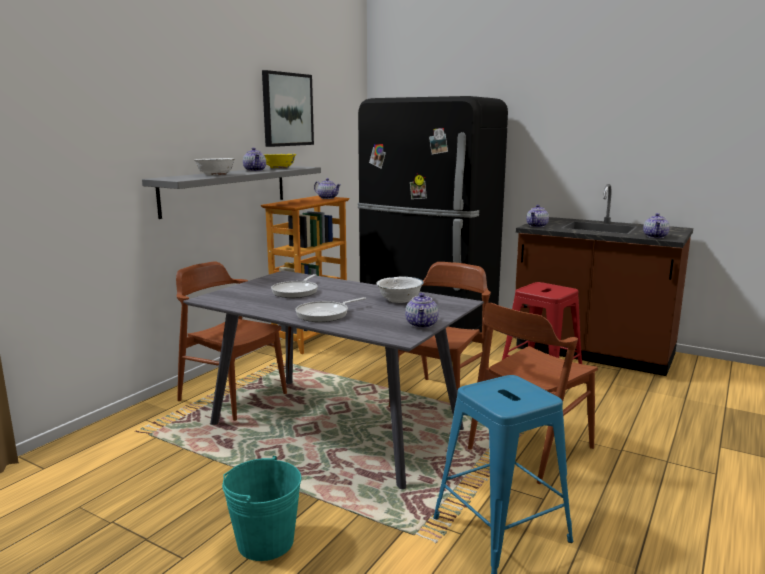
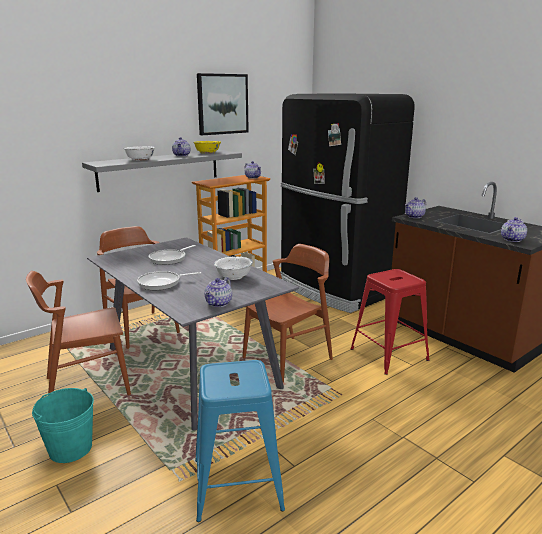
camera: 20 degrees right, 5 degrees up
brown chair [468,303,598,484] -> brown chair moved to [26,271,131,395]

